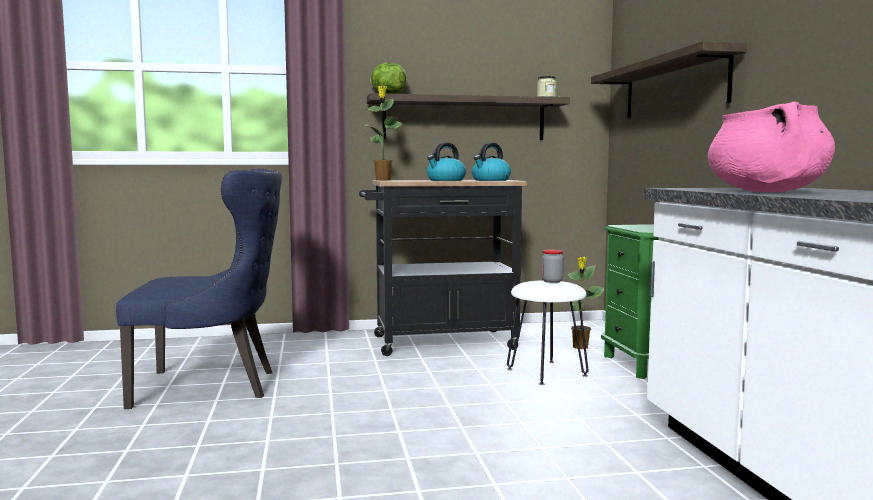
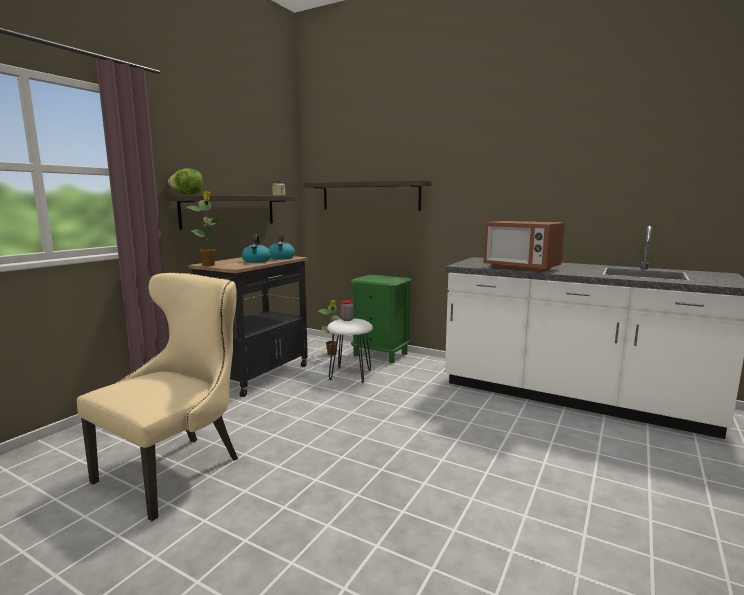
camera: 50 degrees left, 5 degrees up
blue chair [116,168,282,409] -> beige chair [77,272,238,521]
pink cooking pot [708,101,835,192] -> microwave [483,221,565,272]

